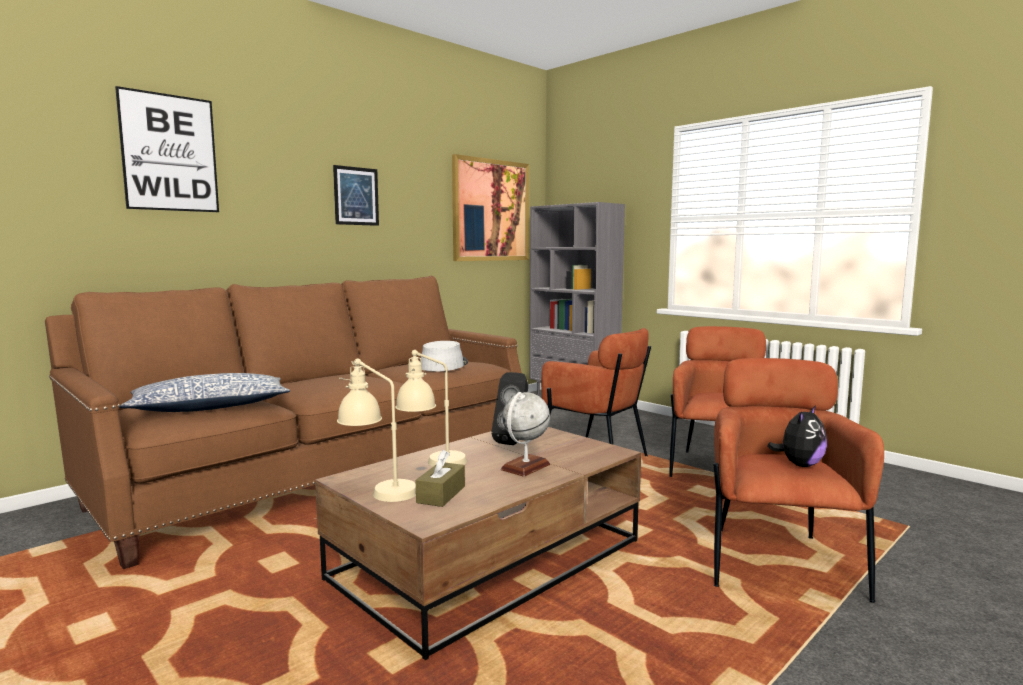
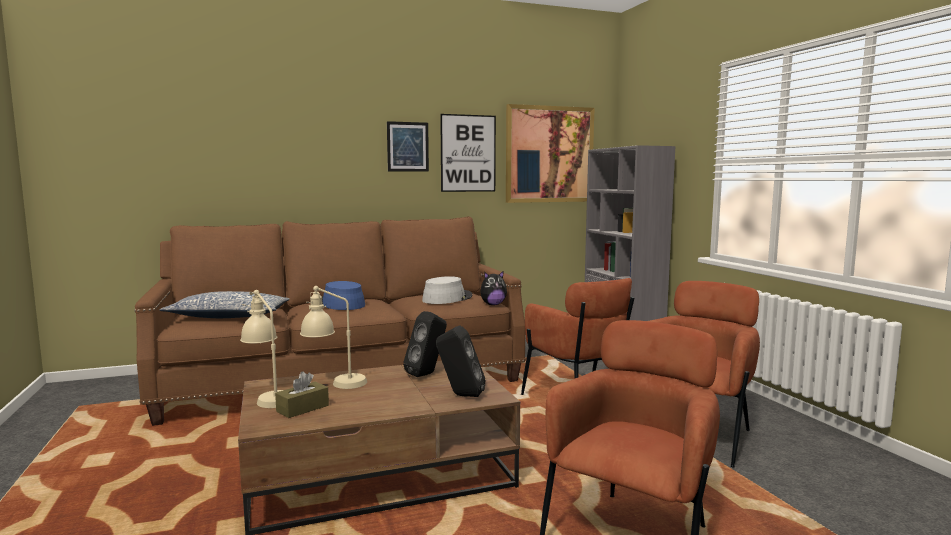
camera: 25 degrees right, 0 degrees up
picture [115,86,219,212] -> picture moved to [440,114,496,192]
globe [501,392,550,477] -> none
plush toy [767,405,827,467] -> plush toy moved to [480,271,507,305]
none -> blue hat [322,281,365,310]
none -> black speaker [436,325,486,397]

